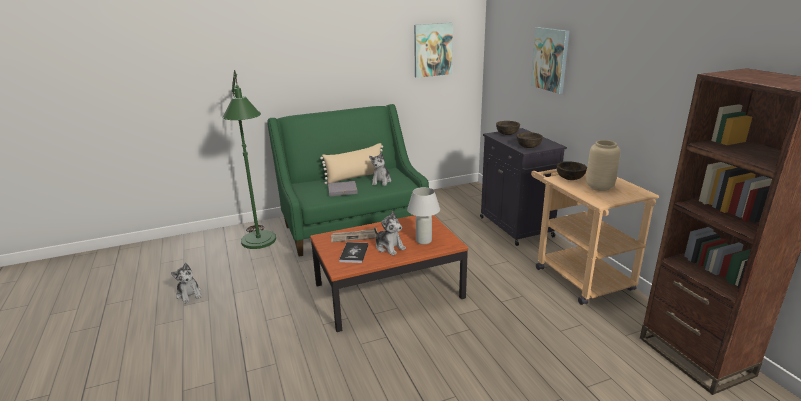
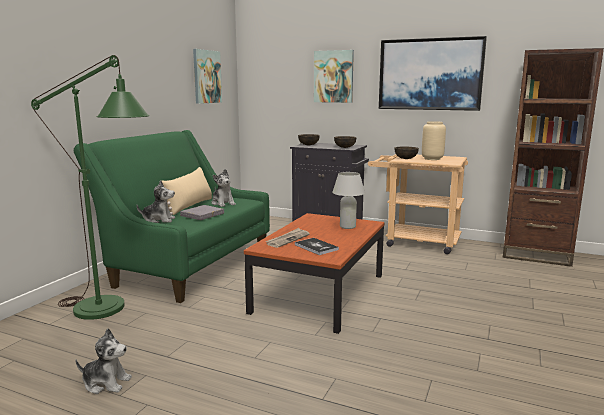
camera: 45 degrees left, 10 degrees down
plush toy [374,211,406,256] -> plush toy moved to [137,180,175,223]
none -> picture [379,36,487,111]

